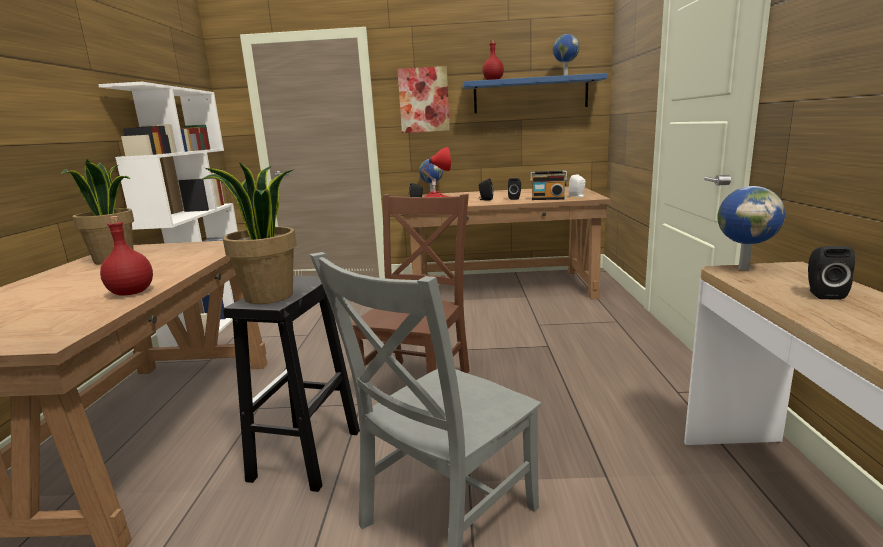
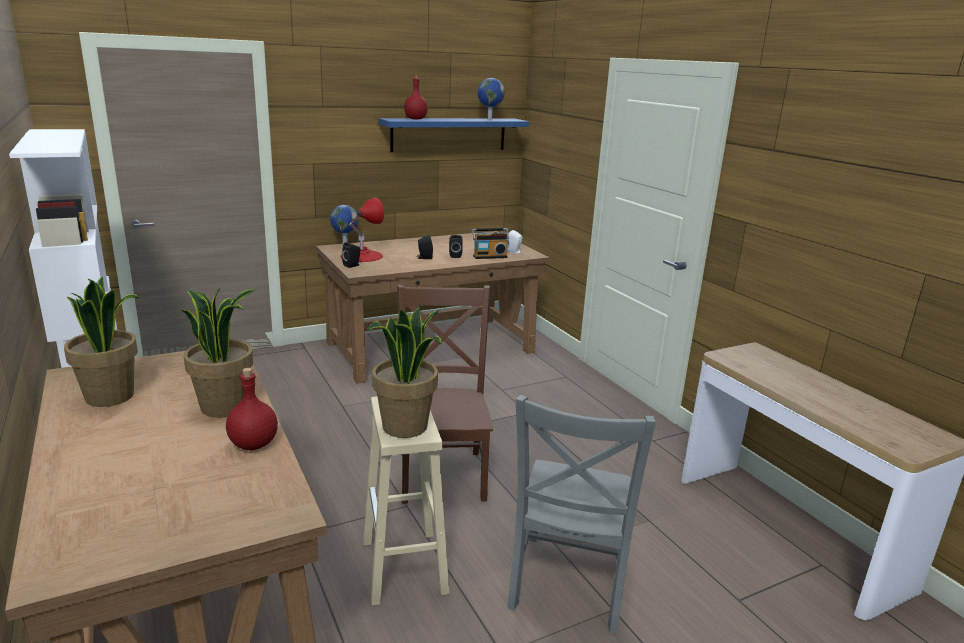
camera: 30 degrees left, 5 degrees up
black stool [223,276,360,492] -> beige stool [363,396,449,606]
picture [397,66,450,133] -> none
globe [718,186,785,270] -> none
black speaker [808,246,855,300] -> none
none -> potted plant [181,288,256,418]

